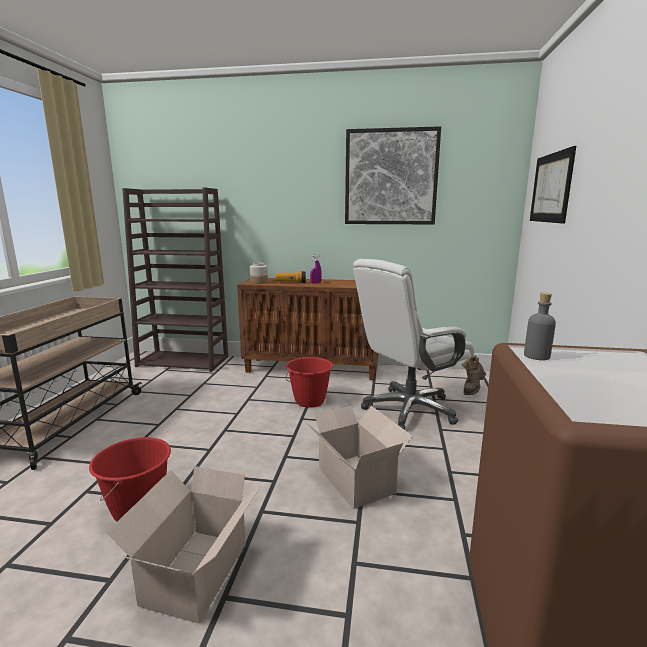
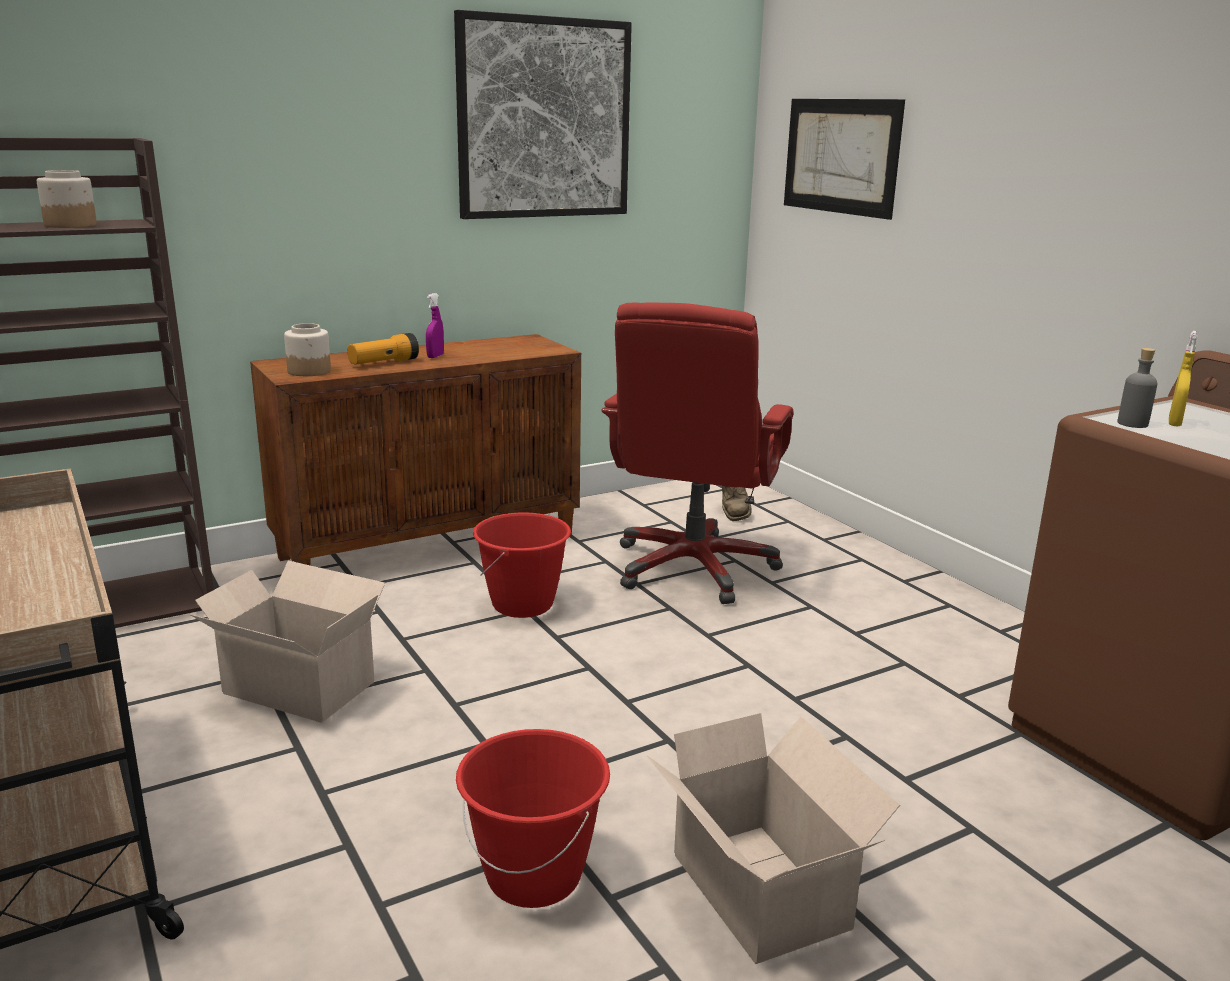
camera: 40 degrees left, 5 degrees up
cardboard box [305,406,413,509] -> cardboard box moved to [189,561,385,723]
white office chair [353,259,475,430] -> red office chair [601,303,794,604]
none -> jar [37,170,97,228]
none -> yellow spray bottle [1169,331,1197,427]

